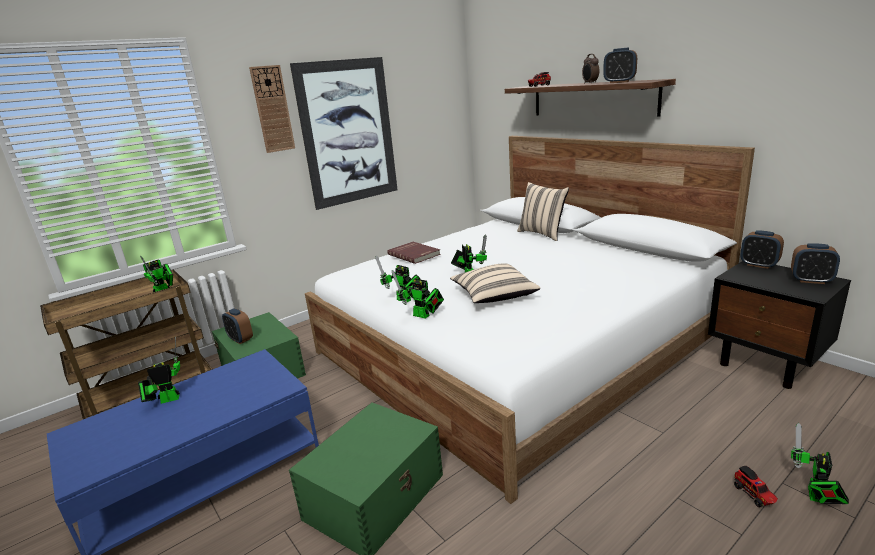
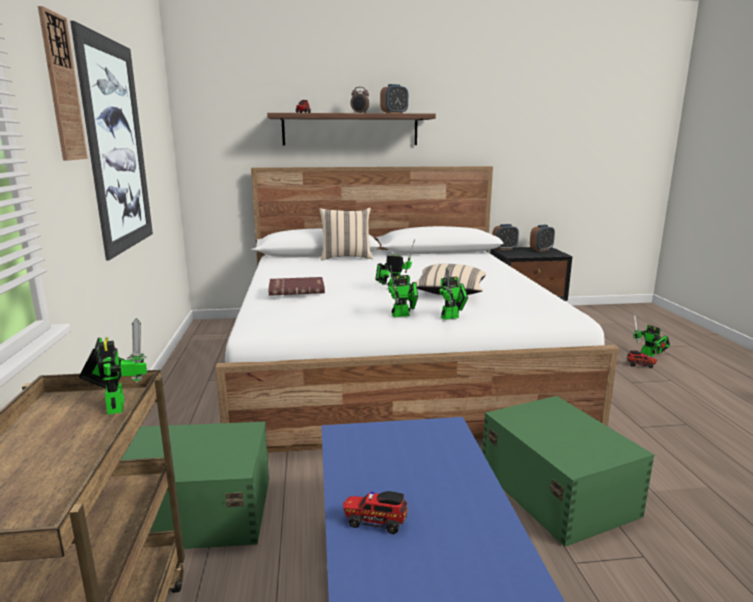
camera: 60 degrees left, 5 degrees down
toy robot [138,337,180,404] -> toy truck [343,491,408,534]
alarm clock [222,308,253,344] -> none

